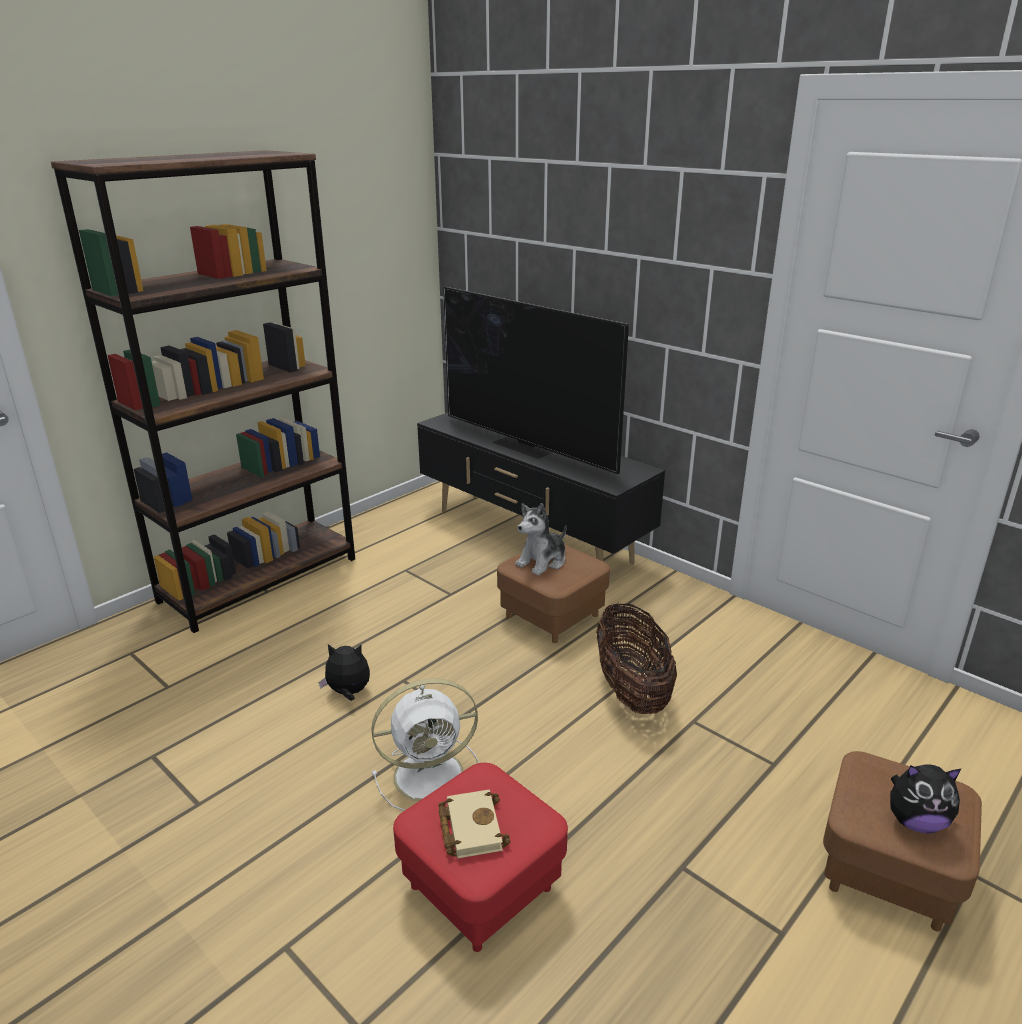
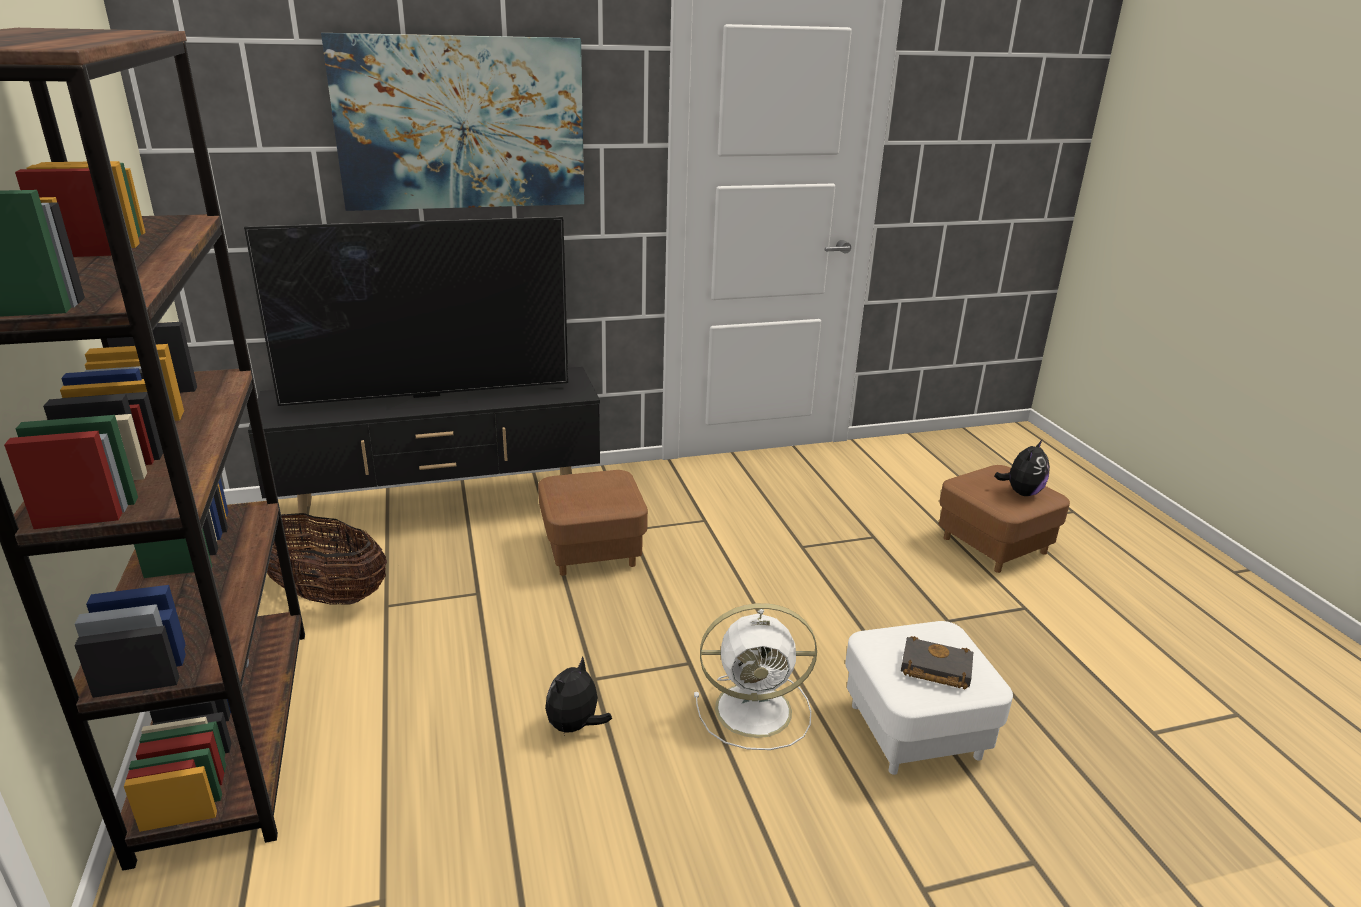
camera: 60 degrees left, 0 degrees up
white fan [371,679,479,811] -> white fan turned 75 degrees clockwise [694,603,817,750]
red ottoman [393,763,568,952] -> white ottoman [845,621,1013,775]
beige book [438,790,511,858] -> black book [901,636,973,689]
plush toy [515,503,566,576] -> none
basket [596,602,677,714] -> basket moved to [267,513,387,605]
none -> picture [321,33,584,211]

